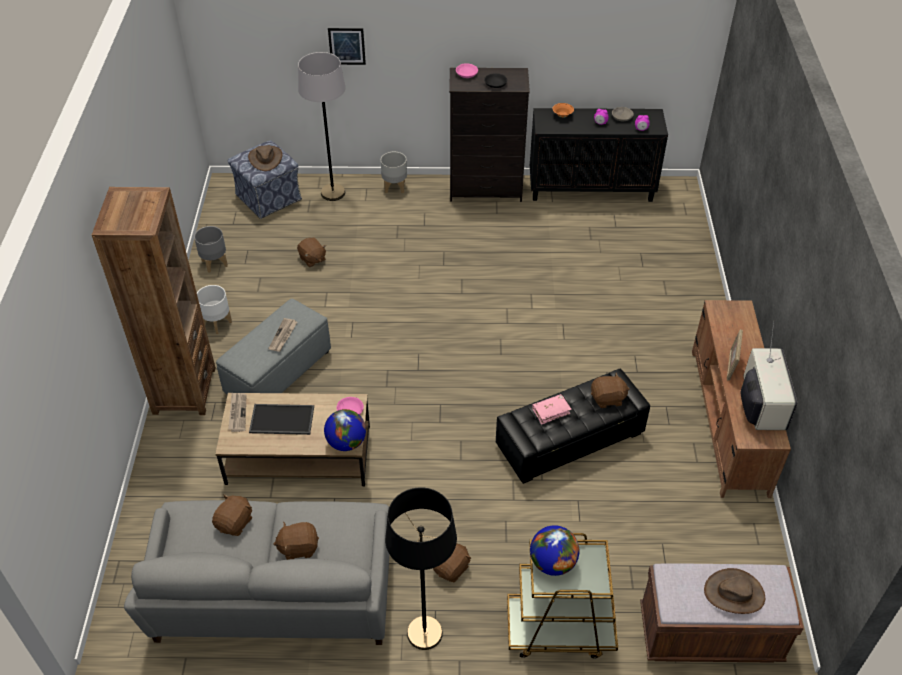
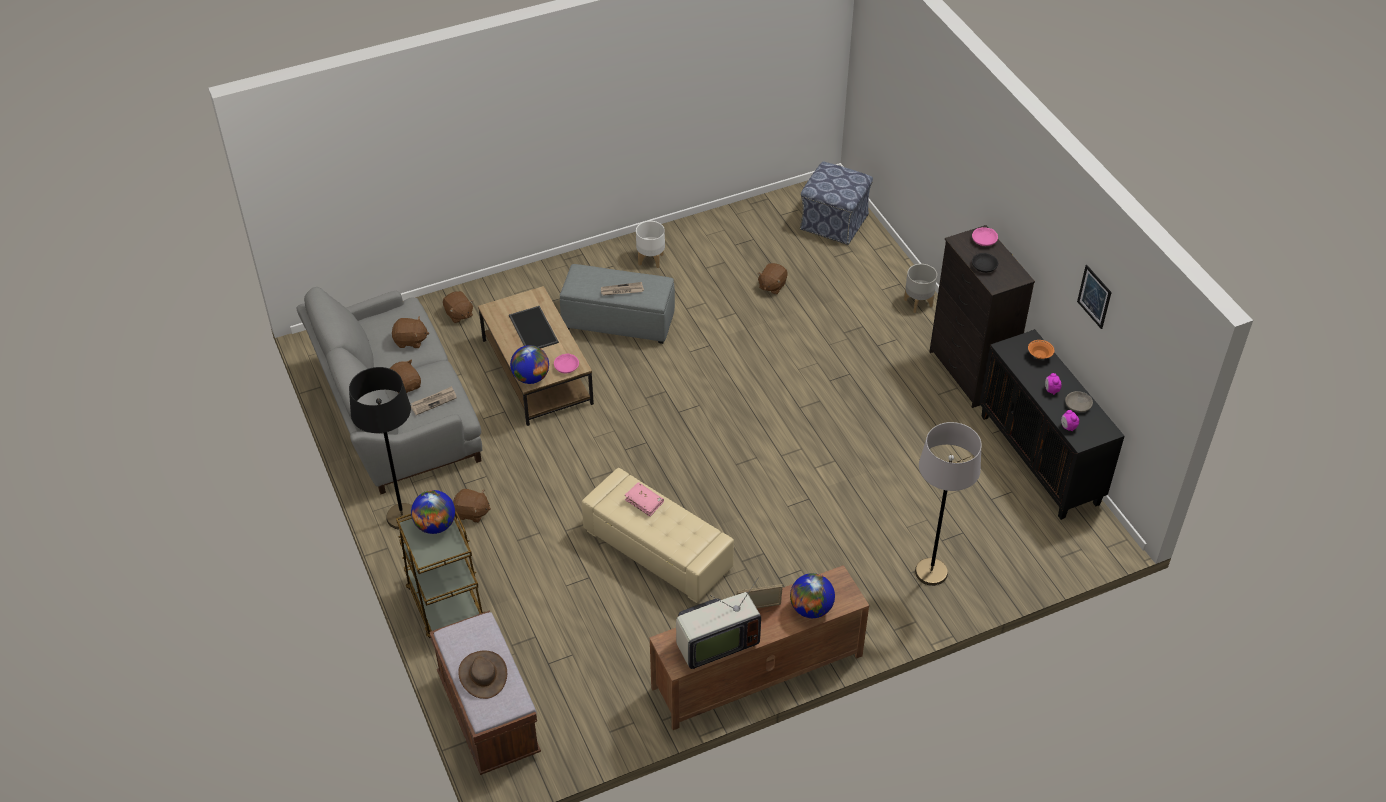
camera: 65 degrees right, 0 degrees up
brown bookcase [92,187,216,415] -> none
grey planter [194,226,228,273] -> none
newspaper [228,393,246,432] -> newspaper moved to [411,386,457,415]
brown hat [248,145,282,171] -> none
grey floor lamp [298,52,346,201] -> grey floor lamp moved to [915,422,982,586]
picture [328,28,366,65] -> picture moved to [1077,265,1112,329]
black ottoman [496,368,650,484] -> beige ottoman [582,468,734,603]
brown plush toy [591,372,630,408] -> brown plush toy moved to [443,291,473,323]
none -> globe [790,573,835,618]

